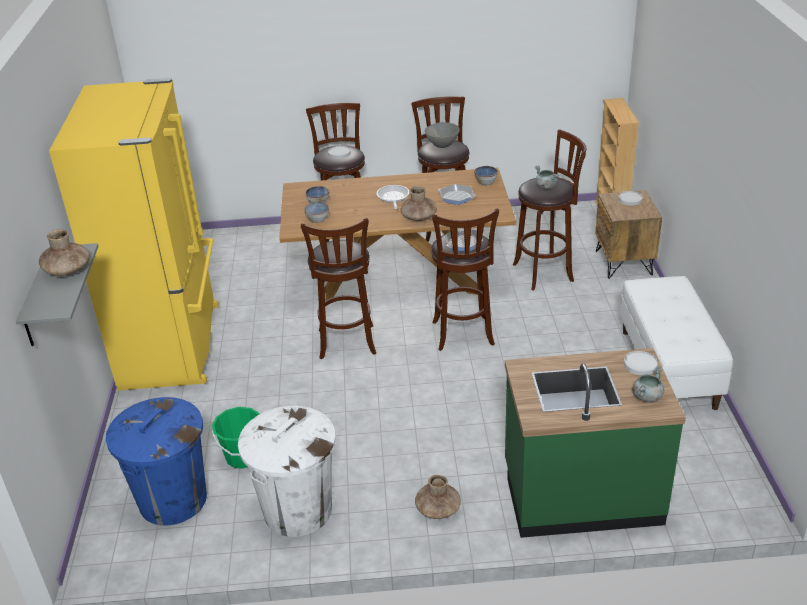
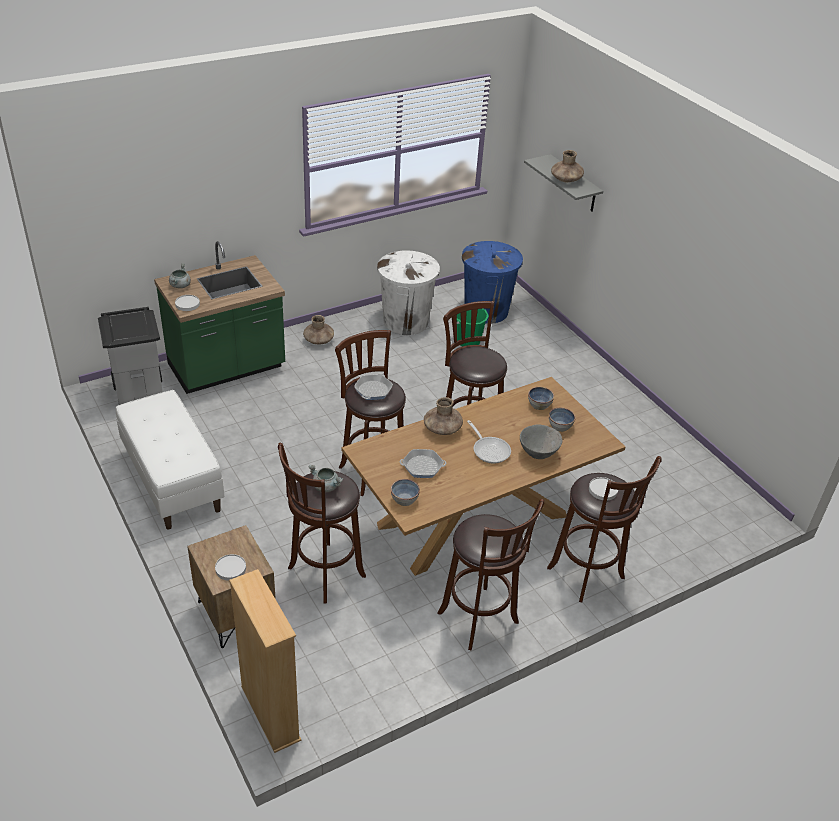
camera: 150 degrees right, 5 degrees up
yellow fridge [49,78,219,390] -> none
grey bowl [425,122,460,148] -> grey bowl moved to [520,424,562,459]
none -> grey trash can [98,307,163,405]

